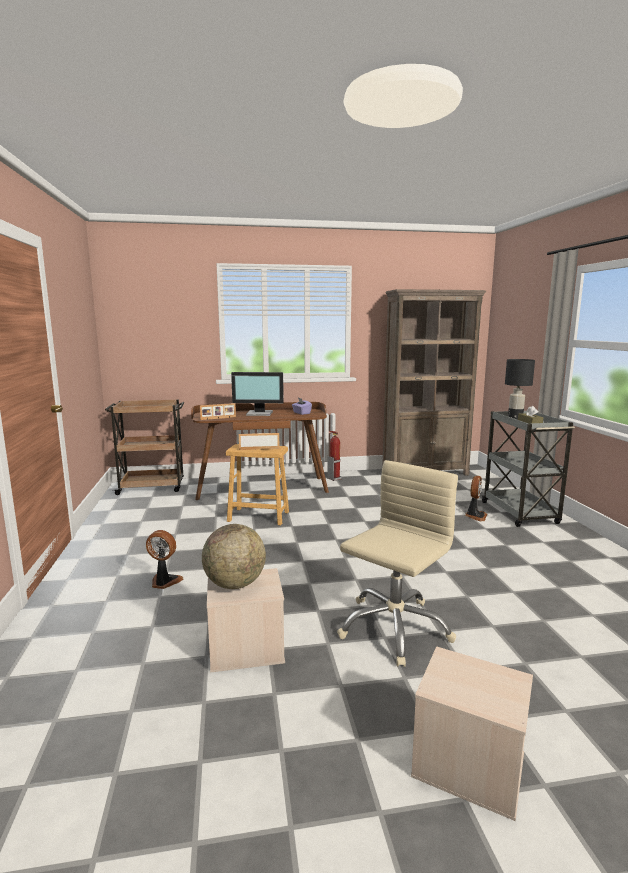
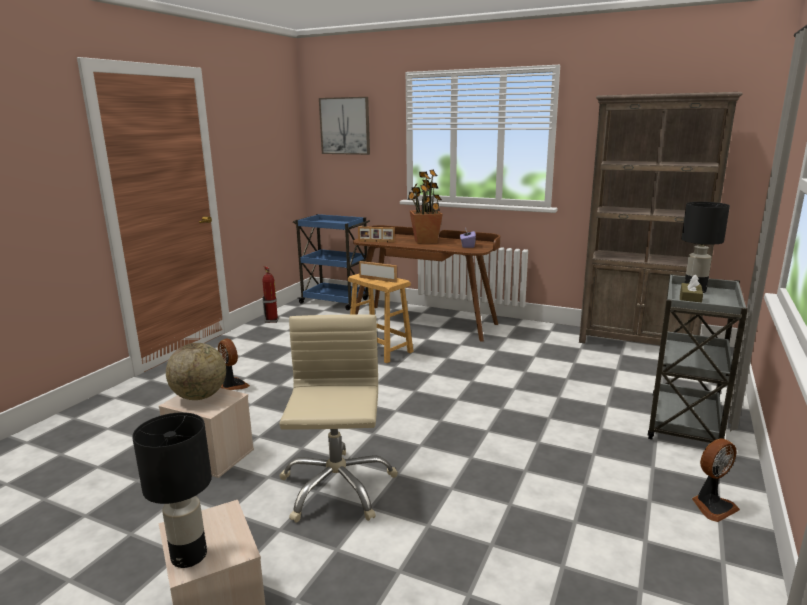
camera: 35 degrees right, 5 degrees up
brown cart [105,399,185,495] -> blue cart [293,214,370,310]
monitor [231,372,284,416] -> potted plant [408,170,443,244]
fire extinguisher [327,431,342,481] -> fire extinguisher moved to [262,266,279,323]
beige office chair [337,460,458,667] -> beige office chair turned 75 degrees counterclockwise [279,315,398,522]
fan [465,476,487,521] -> fan moved to [692,439,740,522]
none -> black table lamp [132,412,212,568]
none -> picture [319,97,370,155]

